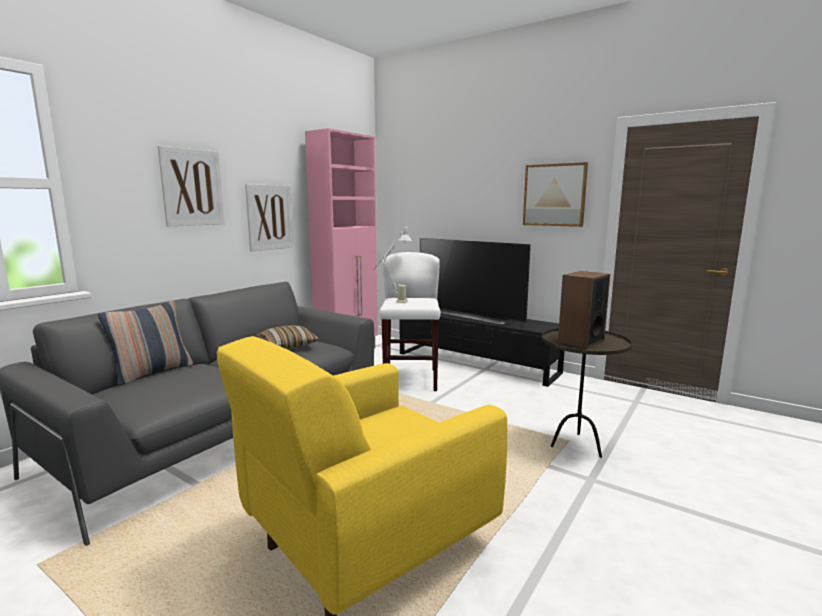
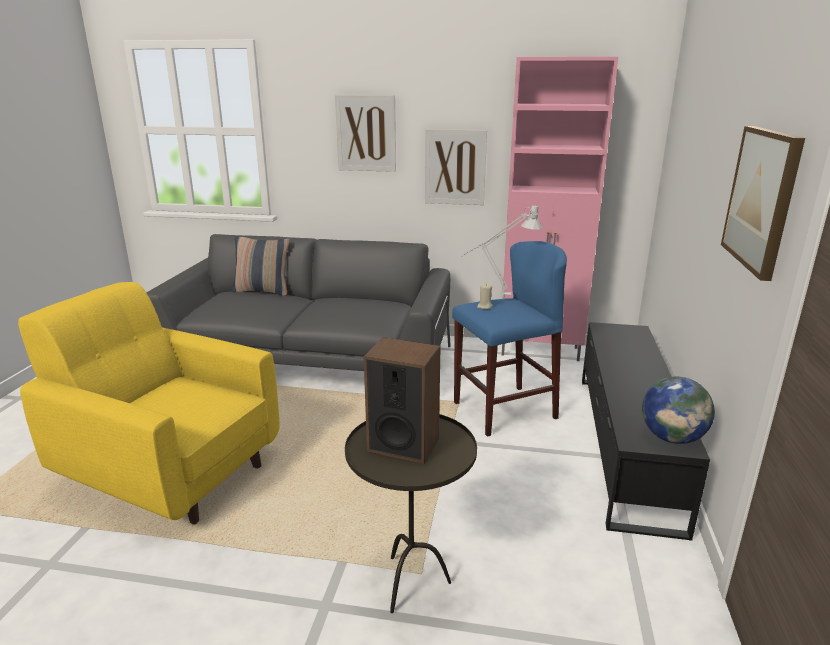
camera: 65 degrees right, 10 degrees up
pillow [256,325,319,349] -> none
white stool [379,252,441,391] -> blue stool [452,241,567,437]
television [419,238,531,324] -> none
none -> globe [642,377,715,444]

